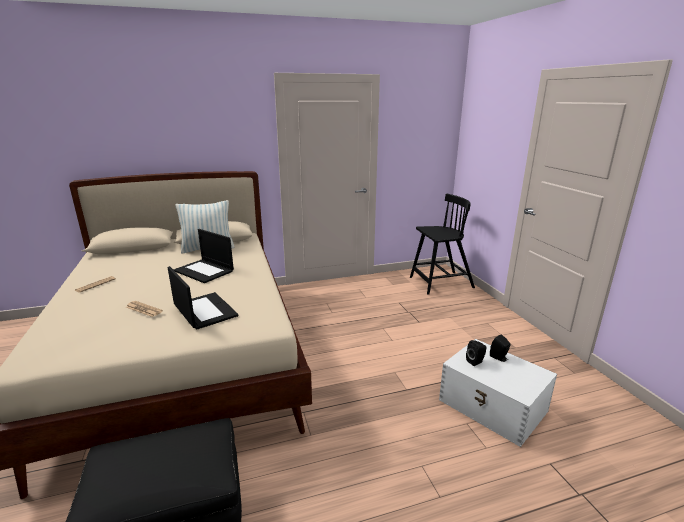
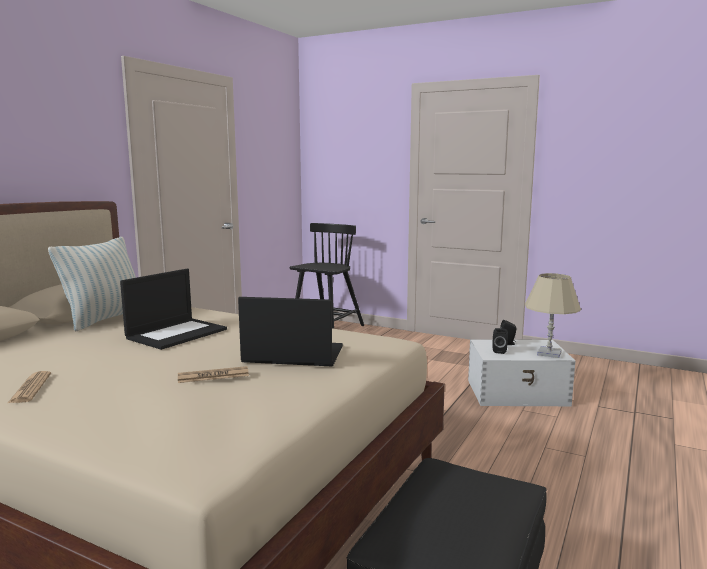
camera: 45 degrees left, 10 degrees down
laptop [174,229,234,283] -> laptop turned 45 degrees counterclockwise [120,269,227,350]
none -> beige table lamp [525,273,581,358]

